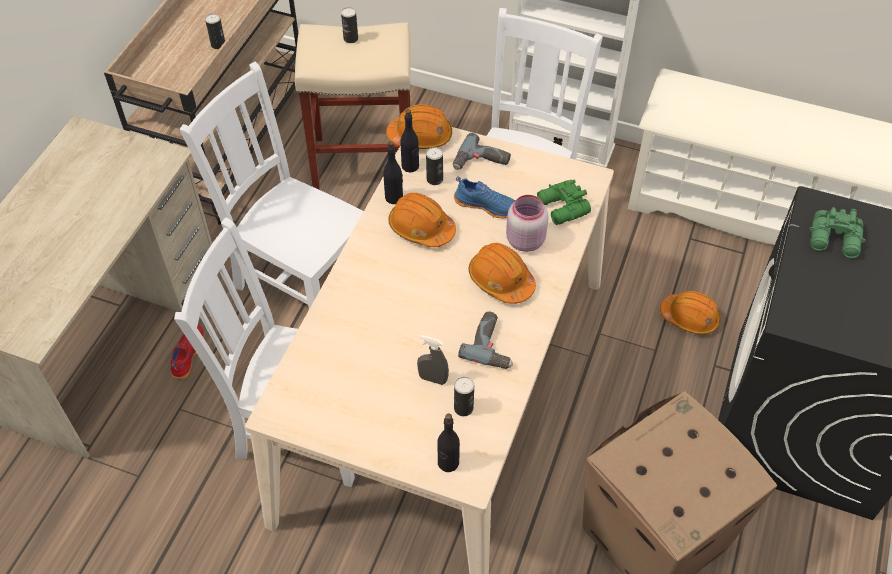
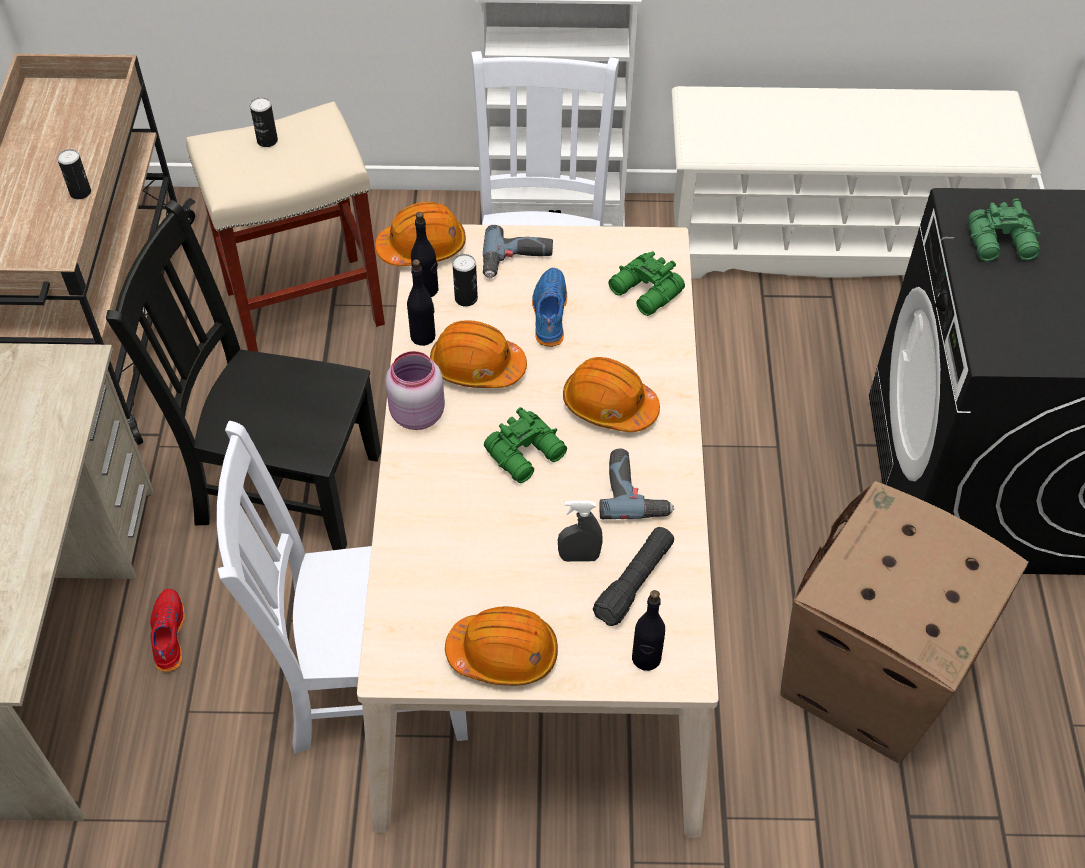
camera: 20 degrees left, 0 degrees up
white chair [180,62,364,309] -> black chair [106,200,381,550]
blue shoe [454,176,515,218] -> blue shoe turned 90 degrees counterclockwise [532,268,567,347]
can [454,377,474,416] -> black flashlight [593,527,674,626]
pink jar [506,195,549,252] -> pink jar moved to [385,351,445,430]
orange hard hat [660,291,721,334] -> orange hard hat moved to [445,606,558,686]
none -> green binoculars [484,407,567,483]

